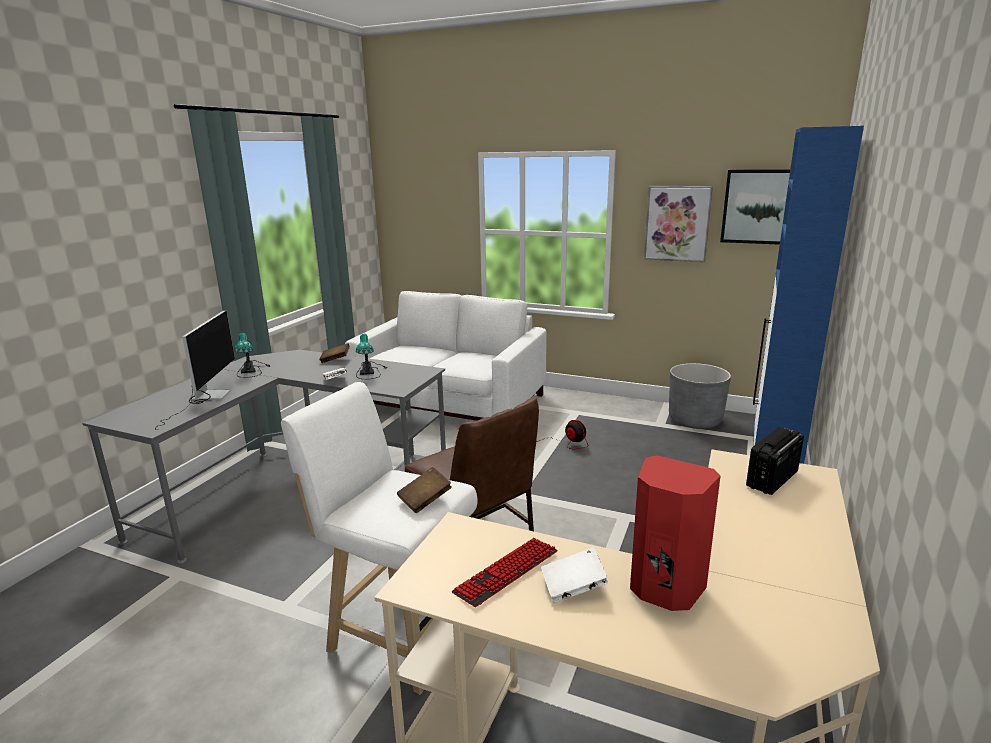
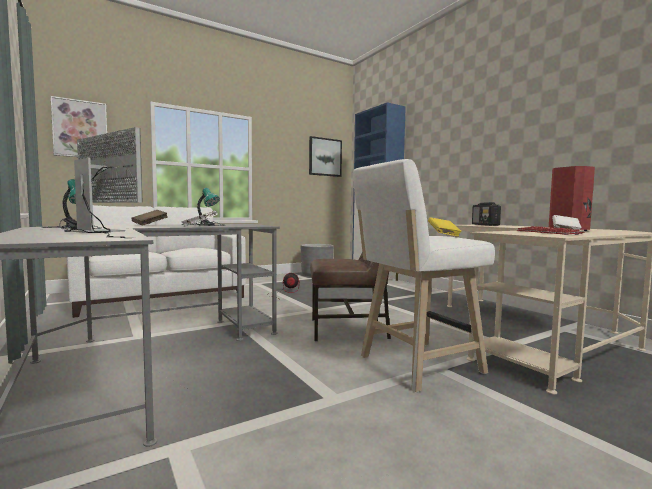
camera: 55 degrees left, 15 degrees down
brown book [397,467,452,513] -> yellow book [428,217,461,237]
picture [644,186,713,262] -> picture moved to [51,96,107,157]

